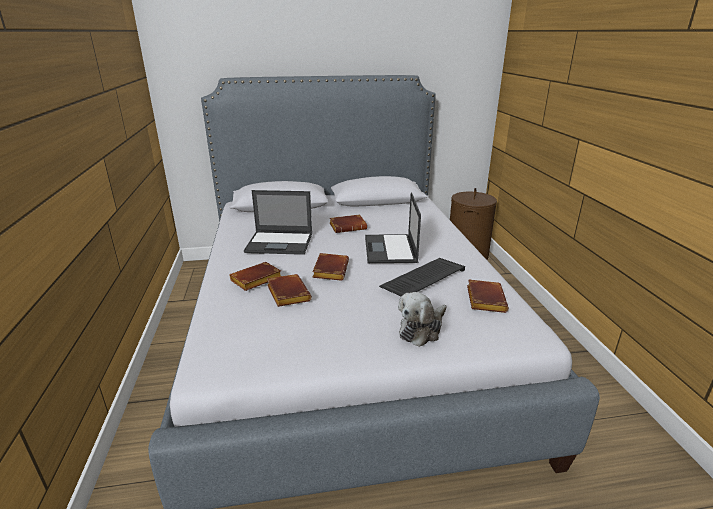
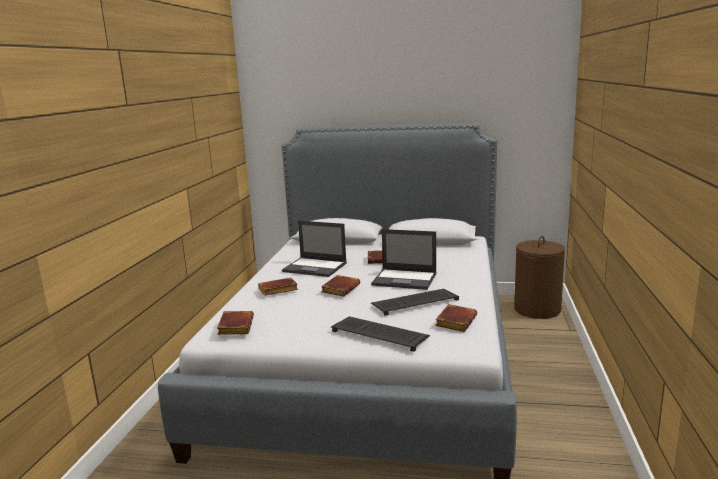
camera: 20 degrees right, 10 degrees down
brown book [267,274,312,307] -> brown book moved to [217,311,254,335]
laptop [365,193,421,263] -> laptop turned 90 degrees counterclockwise [371,229,437,290]
plush toy [398,292,446,347] -> keyboard [331,316,430,352]

